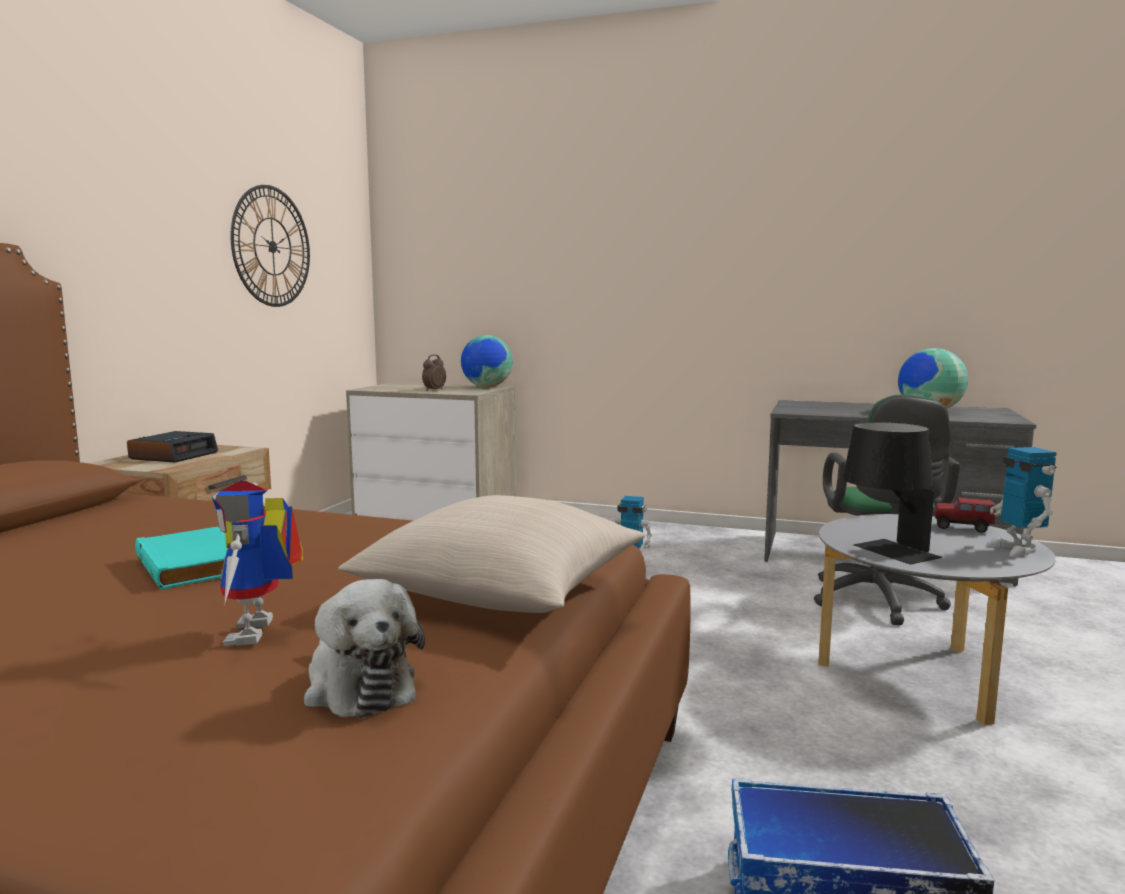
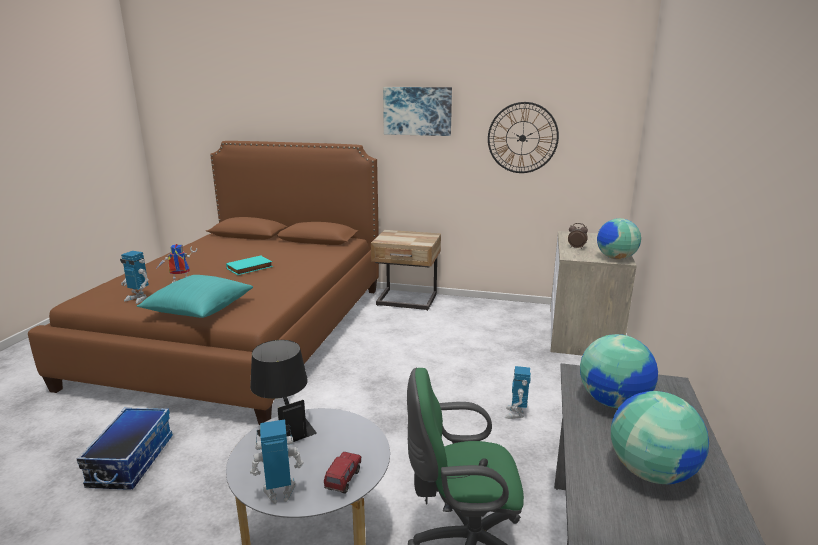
camera: 85 degrees right, 10 degrees up
alarm clock [127,431,218,463] -> none
plush toy [304,579,425,718] -> toy robot [120,251,149,304]
beige pillow [338,495,645,613] -> turquoise pillow [137,275,253,318]
none -> picture [383,87,452,136]
none -> globe [580,334,658,408]

